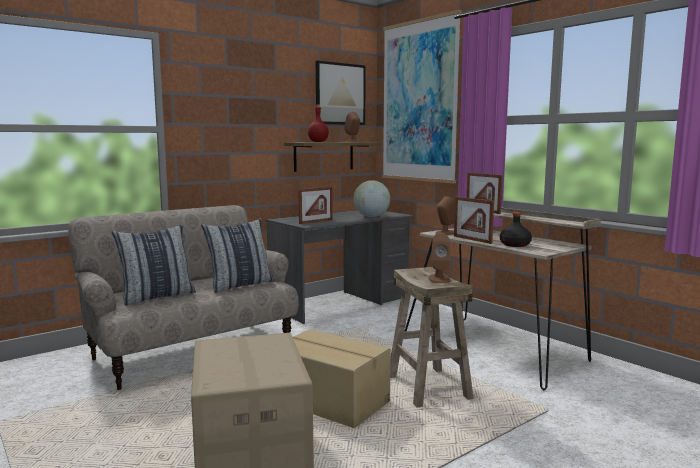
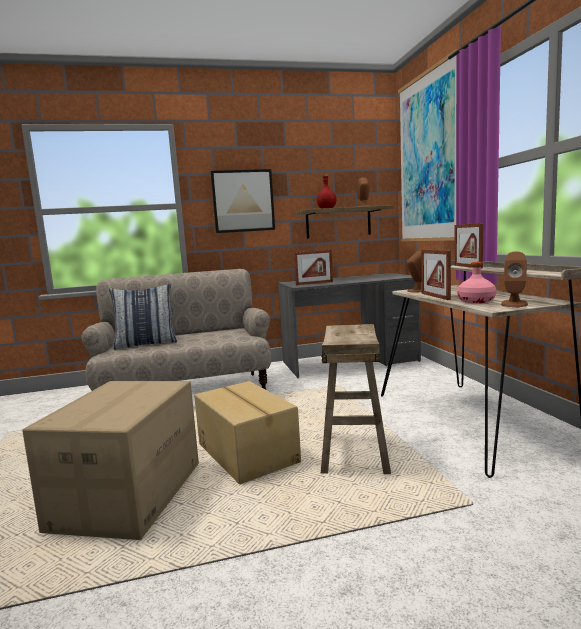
camera: 25 degrees right, 0 degrees up
pillow [201,218,274,293] -> none
picture [316,61,366,125] -> picture moved to [211,169,275,233]
globe [354,180,390,217] -> none
brown speaker [428,233,451,283] -> brown speaker moved to [501,251,528,307]
black bottle [500,212,532,247] -> pink bottle [457,262,497,303]

